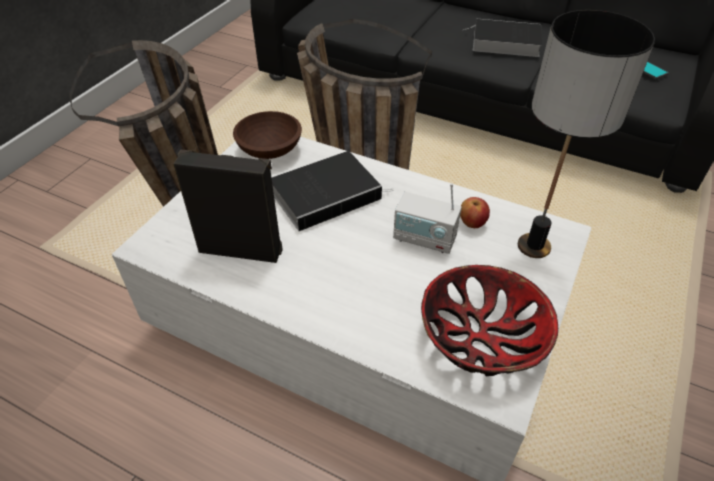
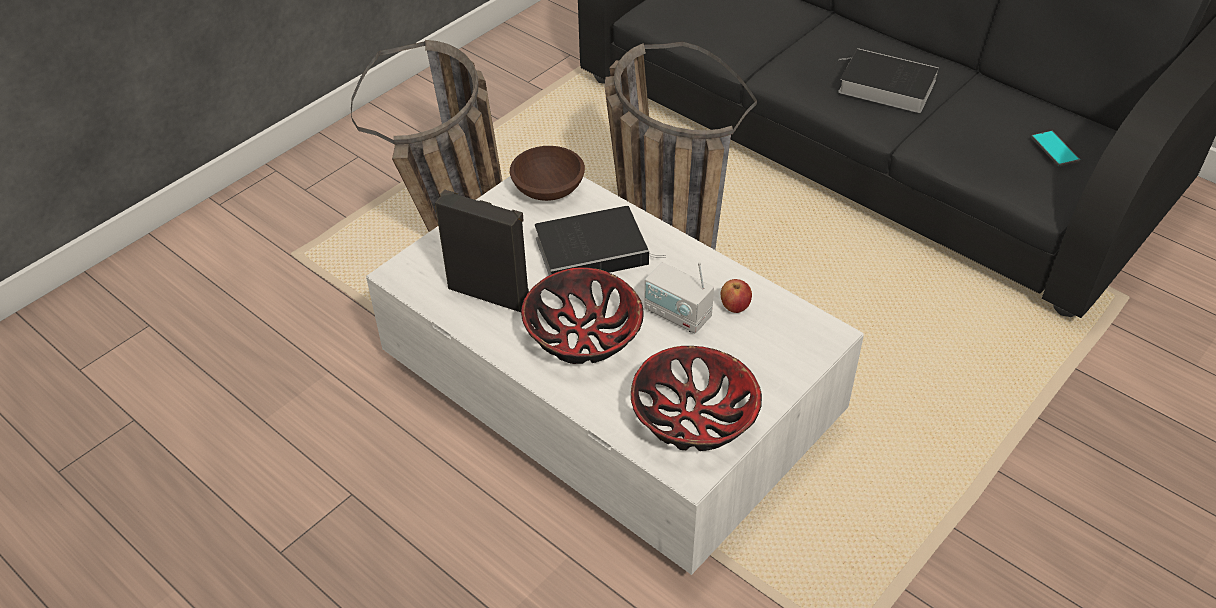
camera: 15 degrees right, 0 degrees up
table lamp [518,10,655,258] -> none
none -> bowl [521,267,644,364]

